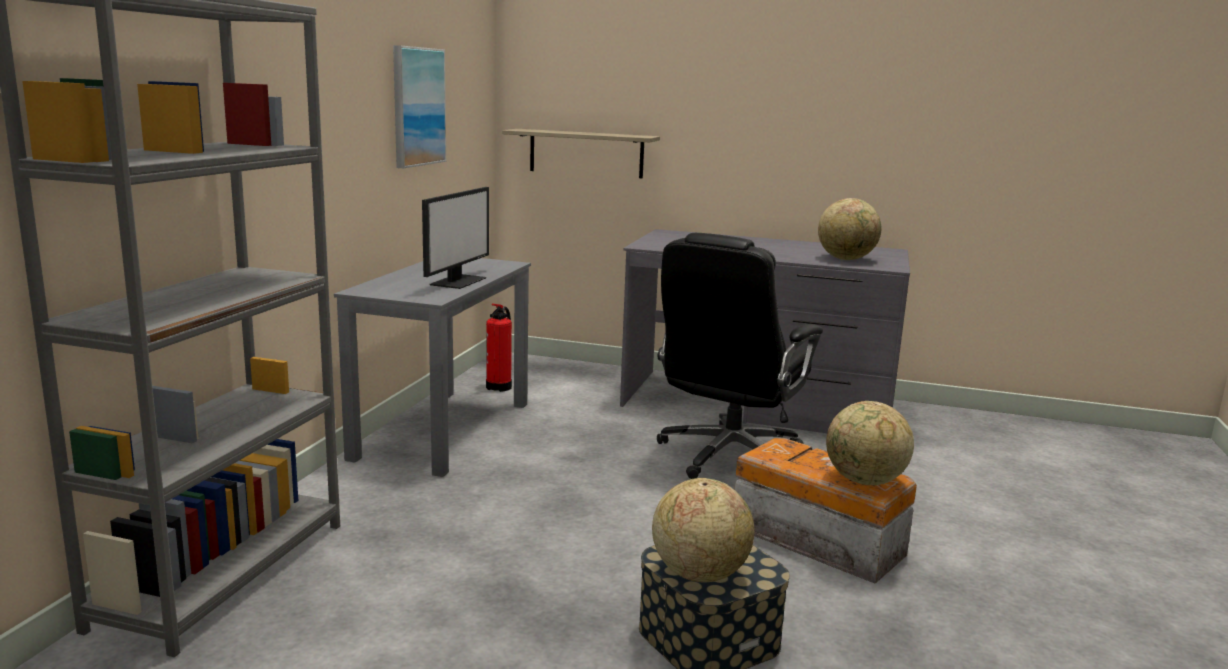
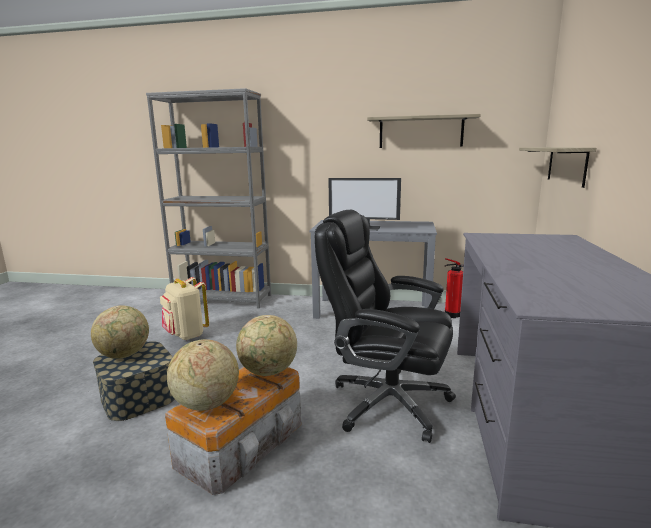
camera: 85 degrees right, 0 degrees up
picture [393,45,446,168] -> shelf [367,114,481,148]
globe [818,198,881,260] -> globe moved to [236,315,297,376]
none -> beige backpack [160,277,209,340]

